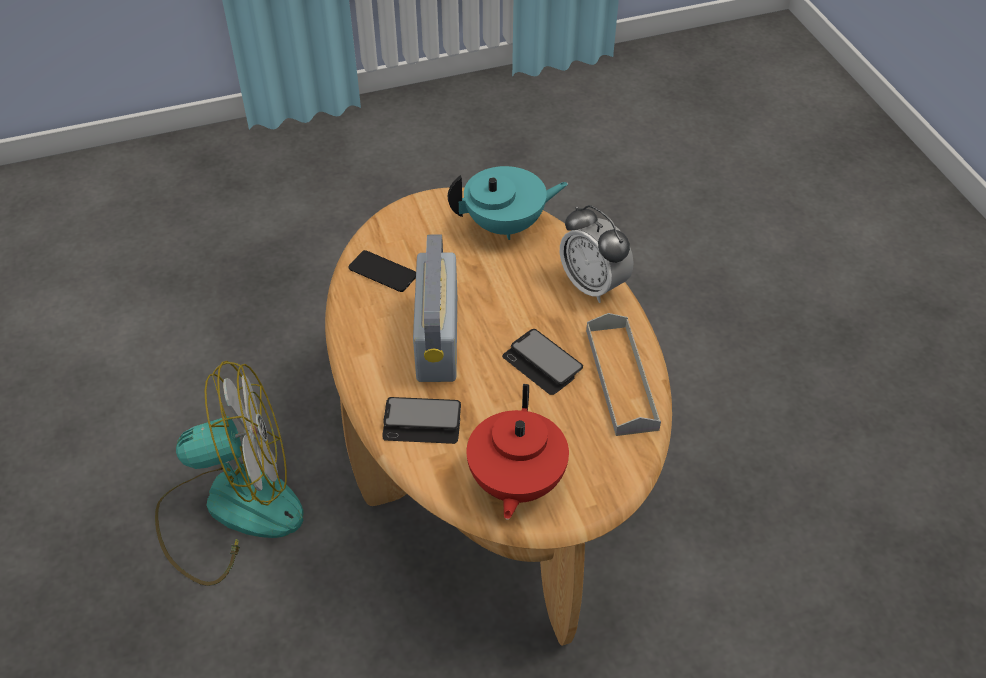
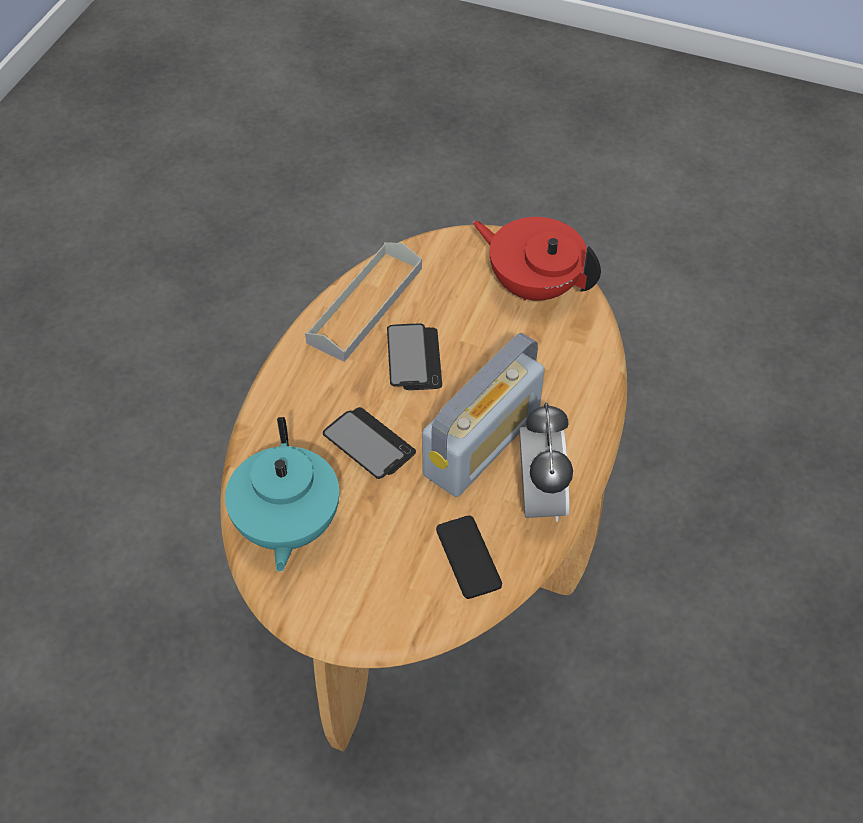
camera: 140 degrees left, 5 degrees up
fan [155,361,304,586] -> none
phone [382,397,461,444] -> phone moved to [323,407,416,479]
turquoise teapot [448,166,568,240] -> turquoise teapot turned 120 degrees counterclockwise [225,417,339,572]
red teapot [466,384,569,519] -> red teapot turned 105 degrees counterclockwise [473,217,601,301]
alarm clock [560,205,634,303] -> alarm clock moved to [519,402,573,522]

